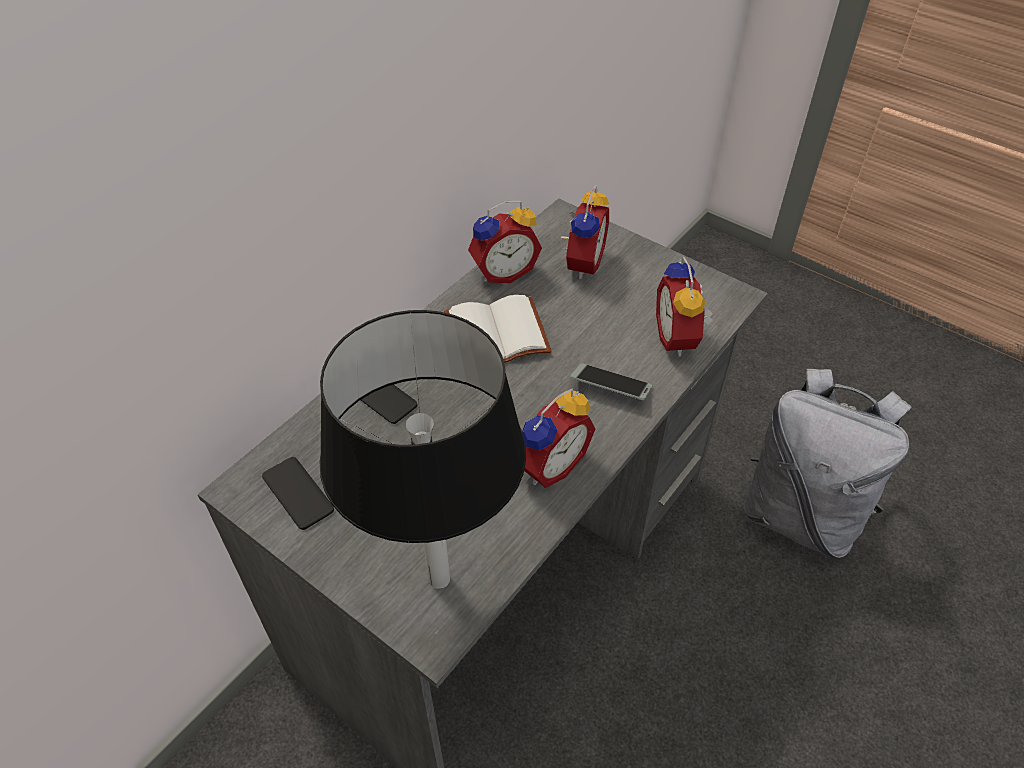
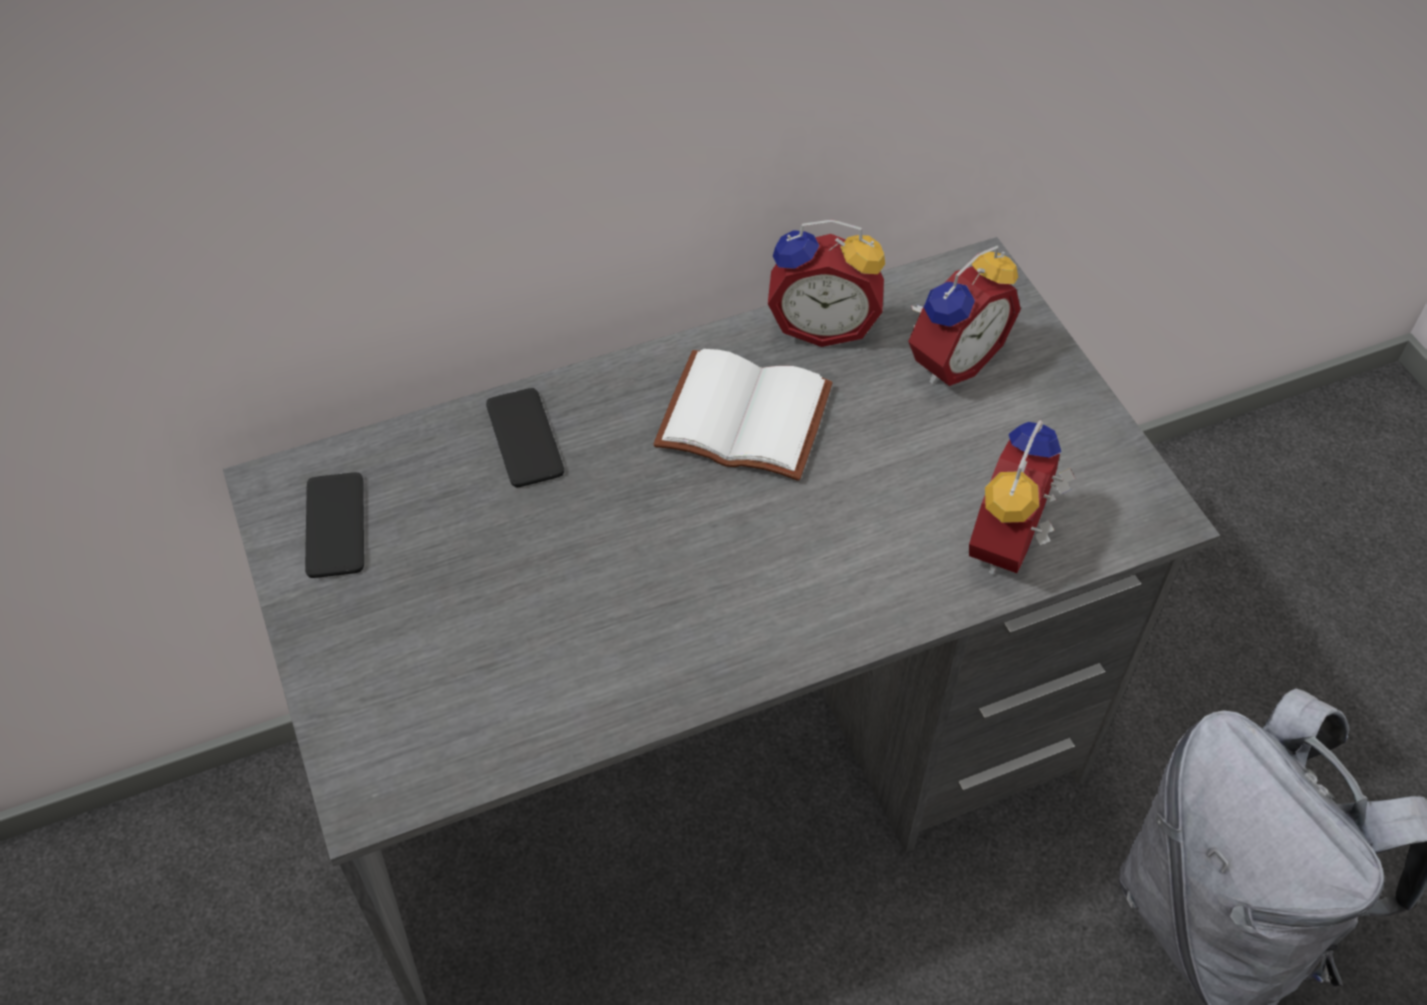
camera: 30 degrees right, 5 degrees up
black table lamp [320,310,526,589] -> none
alarm clock [522,388,595,488] -> none
phone [570,363,653,400] -> none

